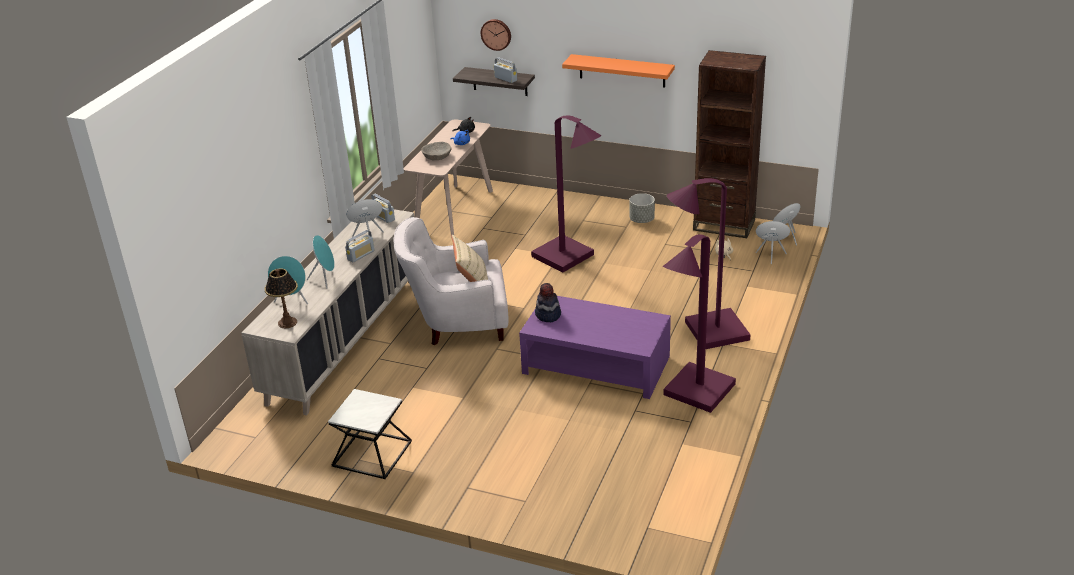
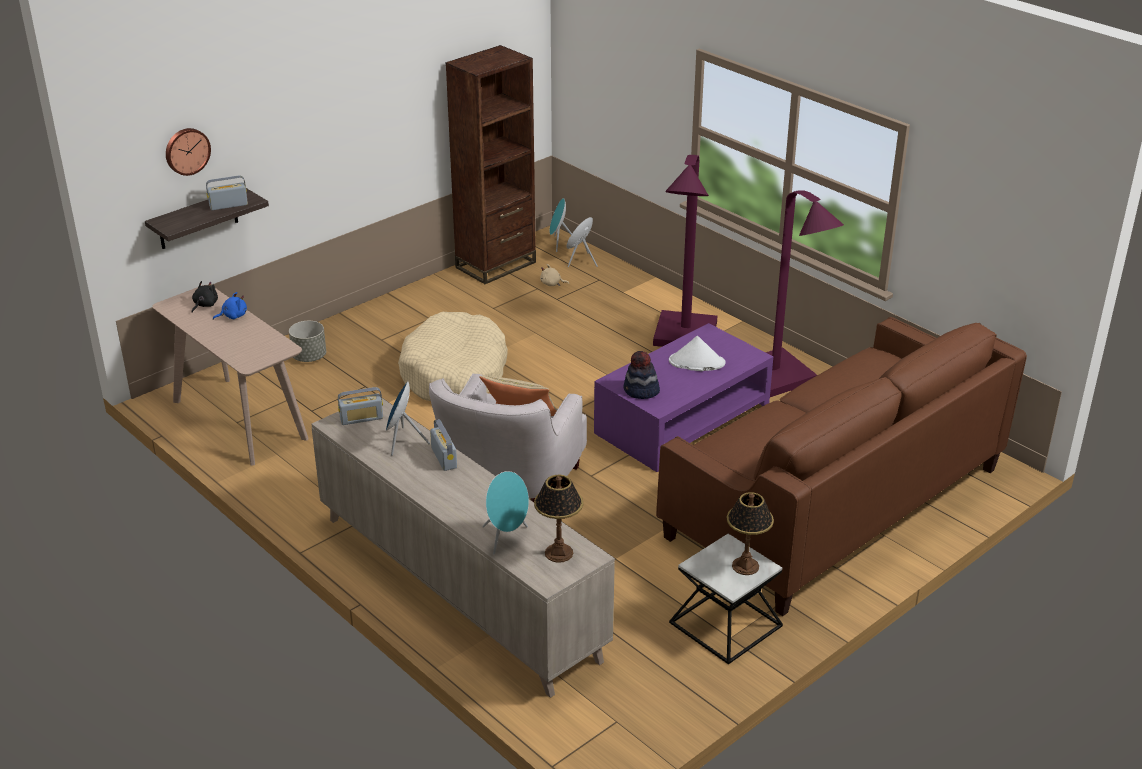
camera: 65 degrees left, 0 degrees up
turquoise speaker [307,235,335,289] -> none
beige bowl [421,142,451,160] -> none
purple floor lamp [531,115,602,273] -> beige dog bed [398,312,508,401]
orange shelf [562,54,675,88] -> none
grey planter [629,193,655,223] -> grey planter moved to [289,321,326,362]
none -> brown sofa [656,317,1027,616]
none -> white hat [669,336,726,371]
none -> table lamp [727,492,774,575]

